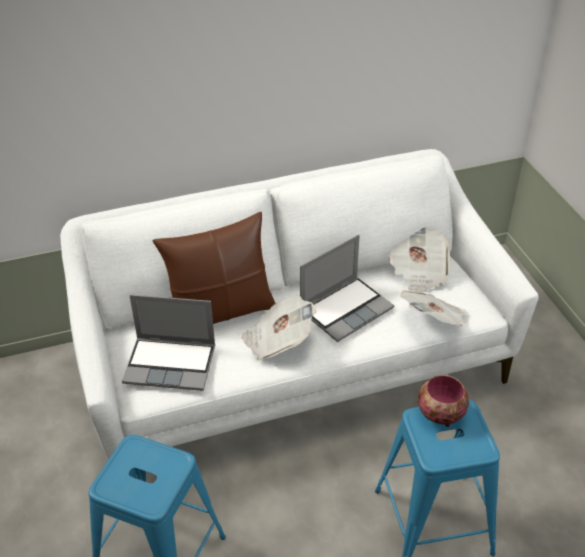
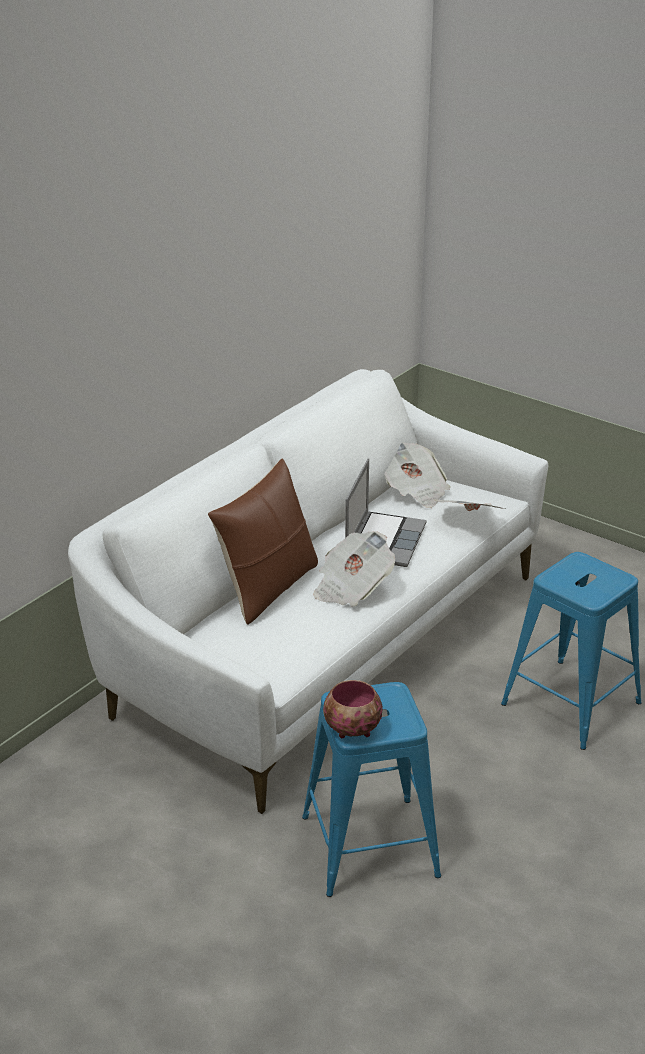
camera: 35 degrees left, 10 degrees down
laptop [122,295,215,391] -> none
bowl [418,375,469,427] -> bowl moved to [323,680,383,738]

